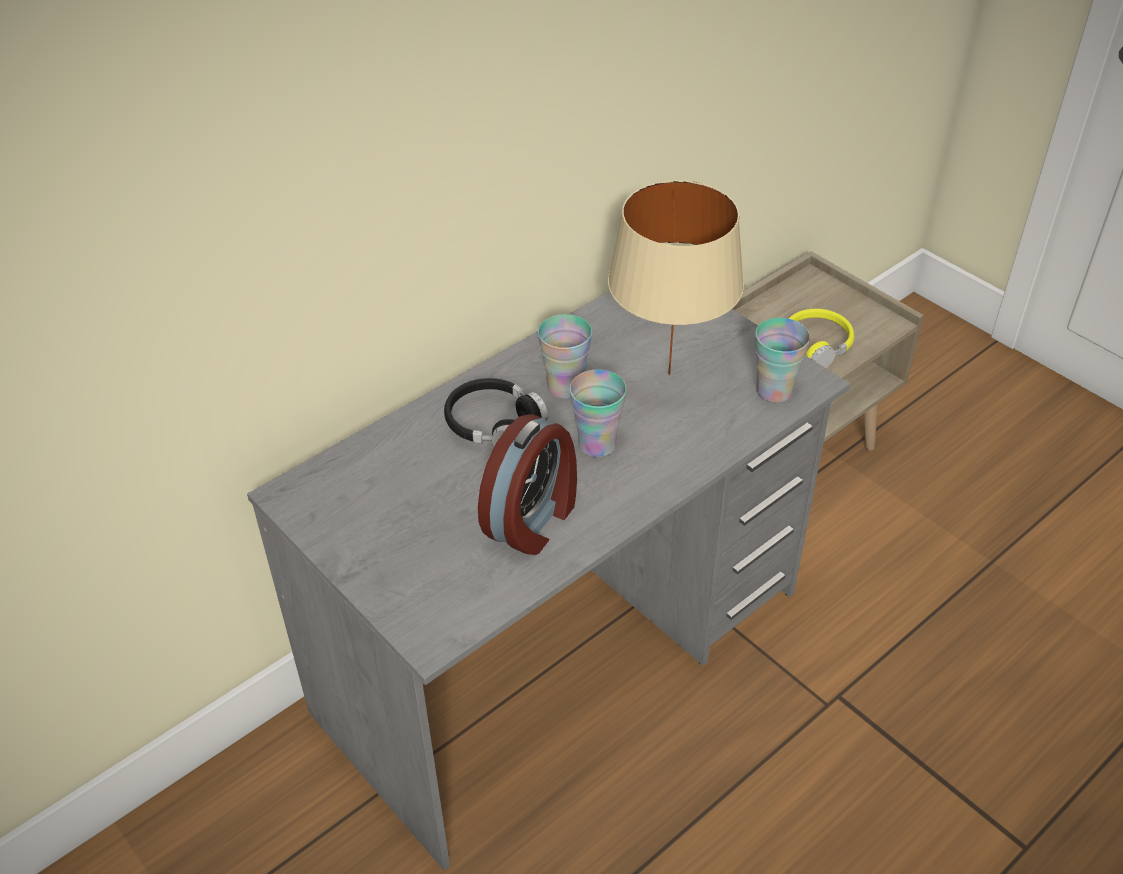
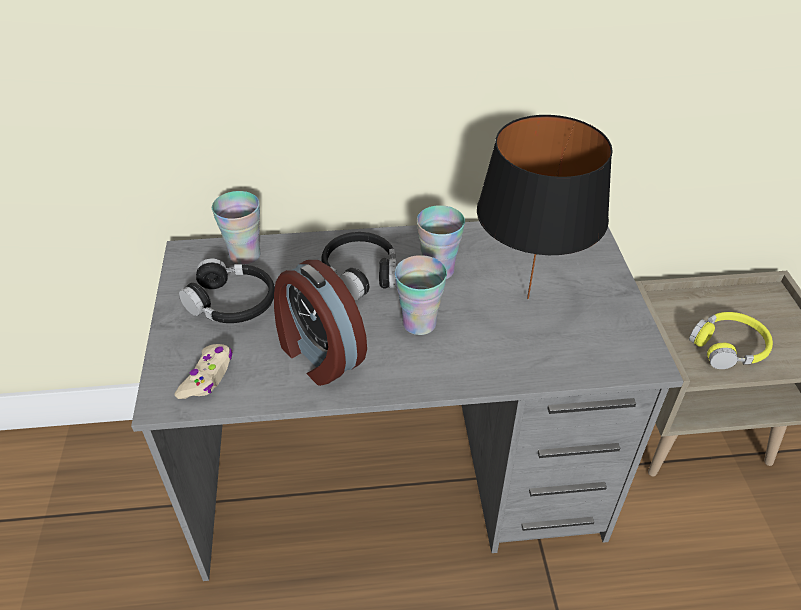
camera: 35 degrees right, 0 degrees up
alarm clock [478,414,577,555] -> alarm clock turned 75 degrees clockwise [274,260,367,386]
beige table lamp [608,180,744,375] -> black table lamp [477,115,612,299]
cup [755,318,810,403] -> cup moved to [212,191,261,265]
none -> beige game controller [175,344,232,399]
none -> black headphones [179,258,275,323]

